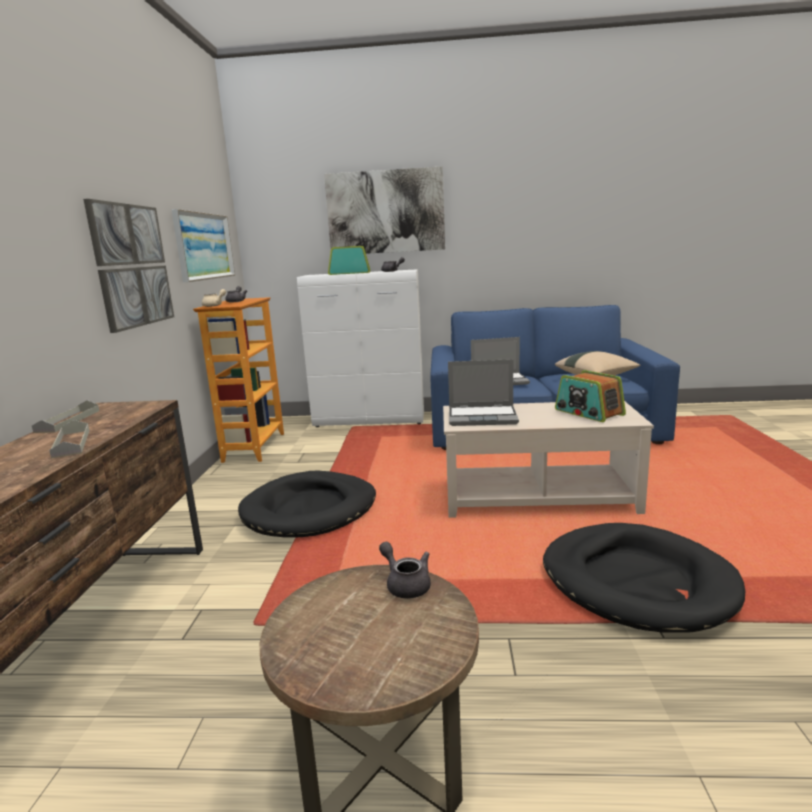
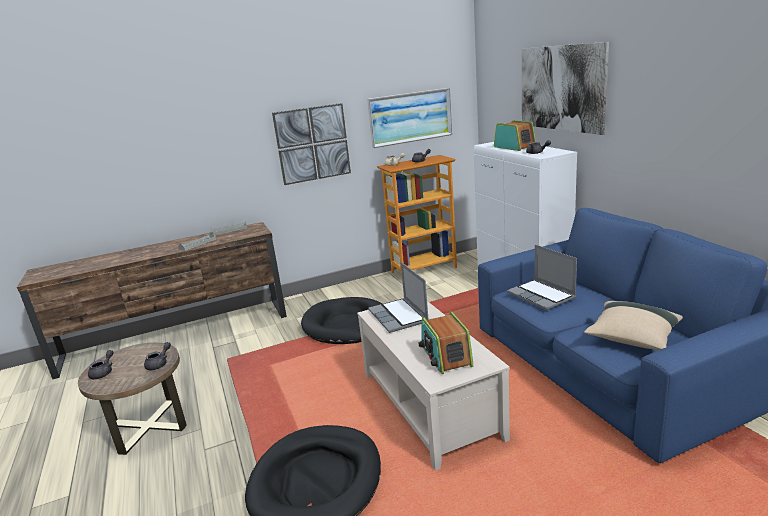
camera: 65 degrees right, 5 degrees up
radio [555,370,626,422] -> radio turned 45 degrees counterclockwise [418,312,473,374]
none -> grey teapot [88,350,114,379]

